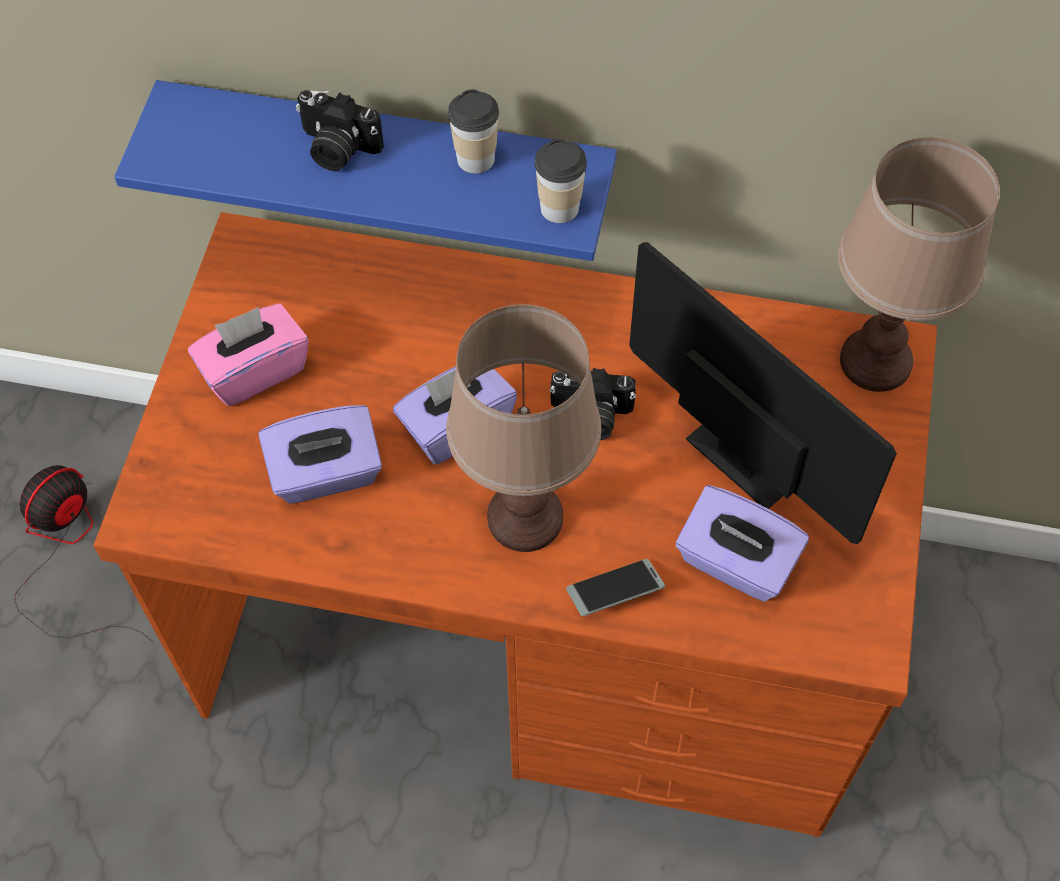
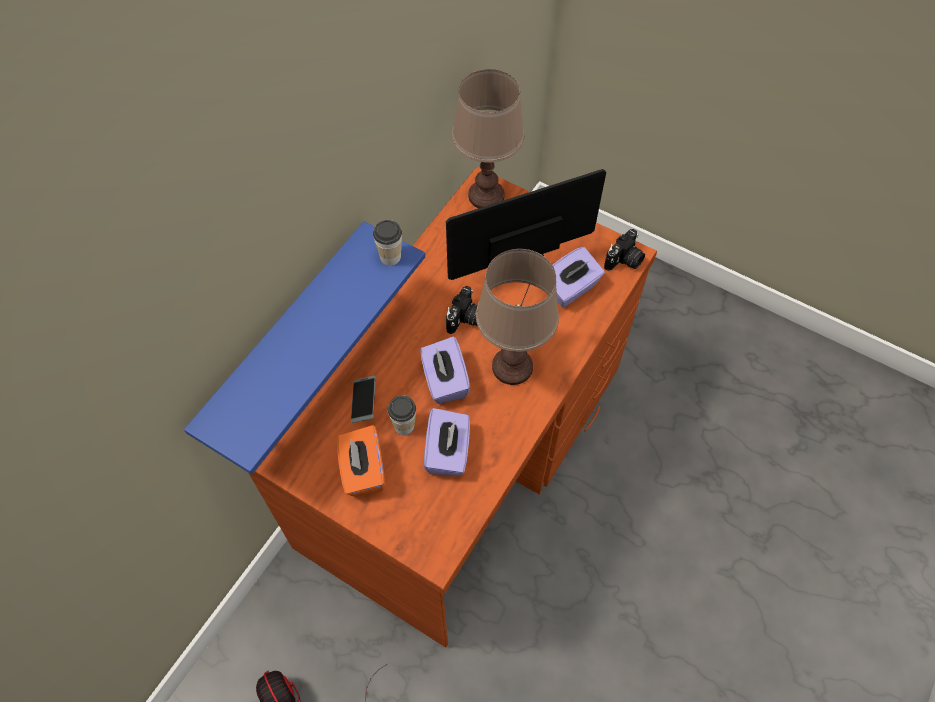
camera: 70 degrees left, 0 degrees up
pink tissue box [188,303,309,406] -> orange tissue box [337,425,385,496]
camera [296,90,384,171] -> camera moved to [604,229,645,271]
cup [448,89,499,174] -> cup moved to [388,395,416,435]
phone [566,559,665,616] -> phone moved to [351,375,376,423]

